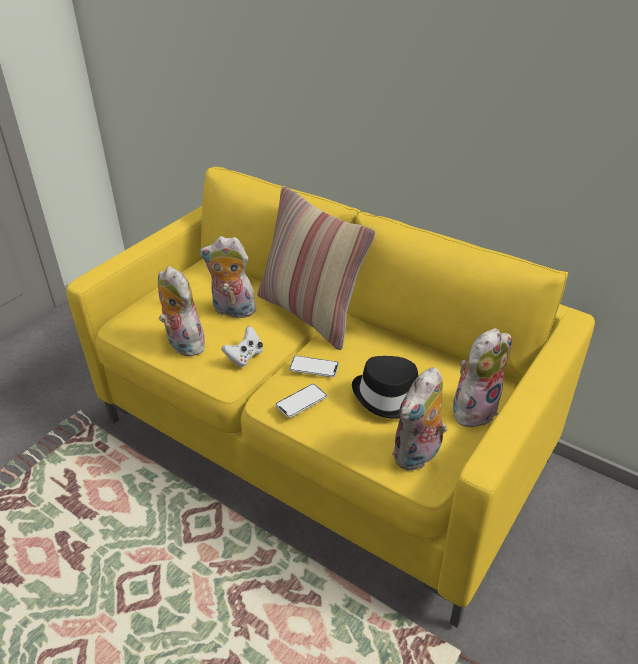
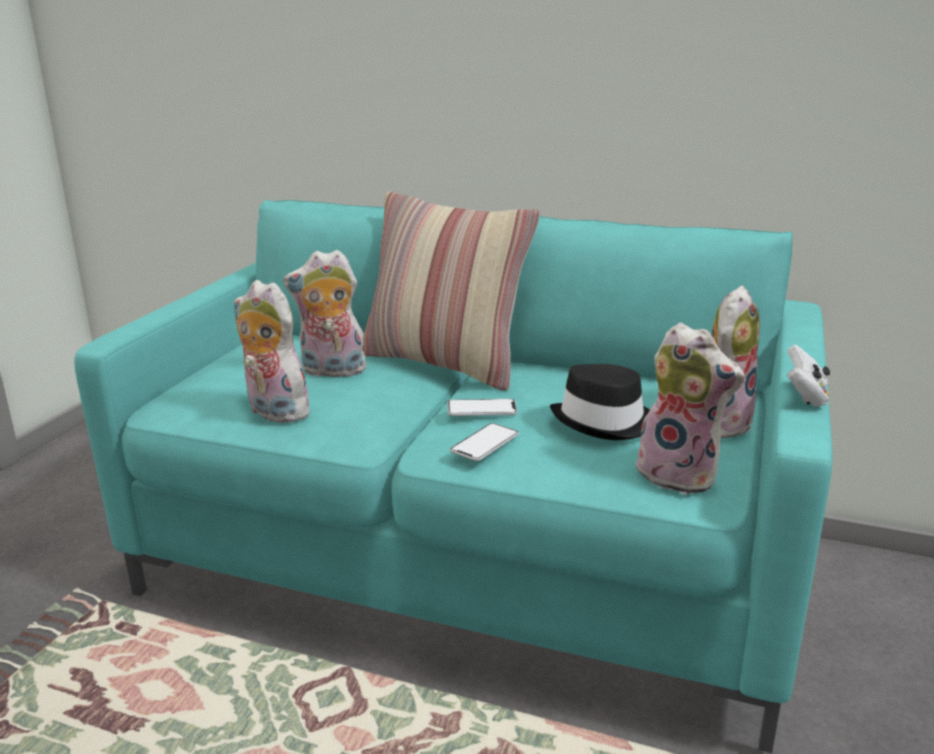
camera: 15 degrees left, 15 degrees down
yellow sofa [66,167,595,628] -> turquoise sofa [74,200,832,753]
white game controller [222,326,263,367] -> white game controller moved to [787,345,830,407]
plush toy [392,367,447,471] -> plush toy turned 75 degrees counterclockwise [636,323,744,495]

